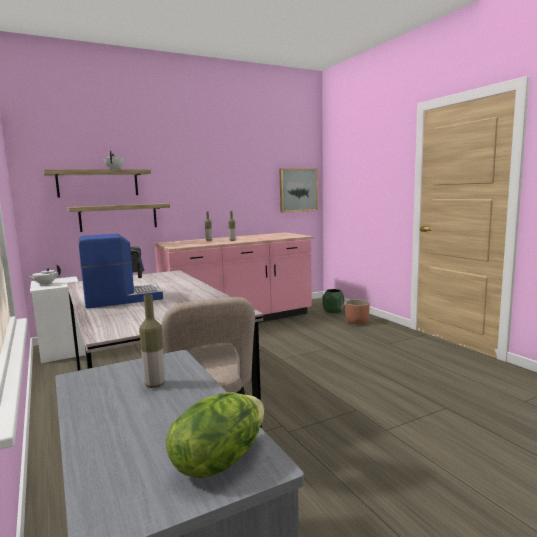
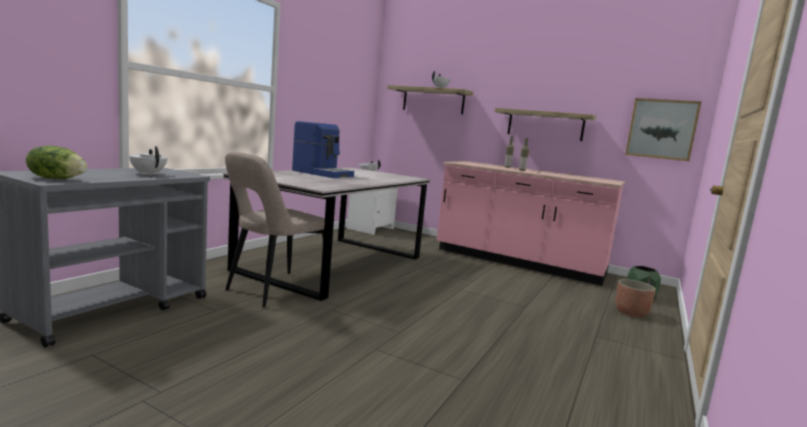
camera: 55 degrees right, 0 degrees up
shelf [67,203,170,232] -> shelf moved to [495,108,596,141]
bottle [139,294,165,388] -> white teapot [129,146,167,175]

